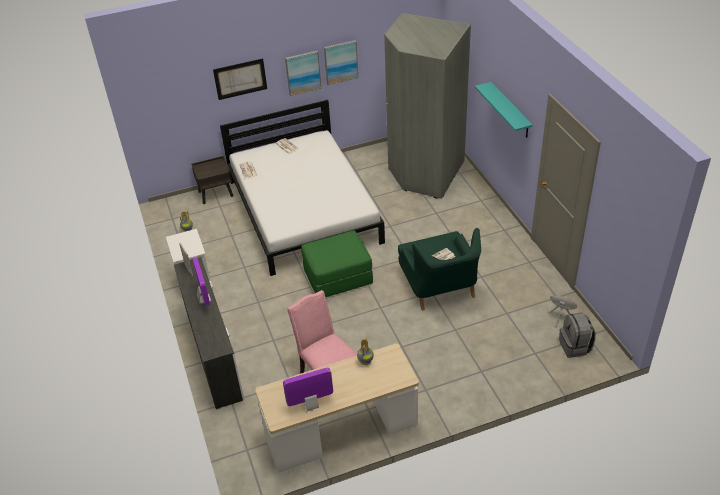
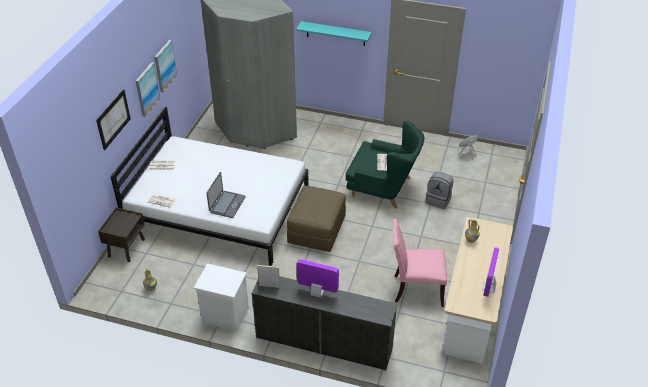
camera: 55 degrees left, 0 degrees up
green ottoman [301,230,373,297] -> brown ottoman [287,186,346,252]
grey backpack [559,312,596,358] -> grey backpack moved to [426,172,453,209]
none -> laptop [206,172,246,218]

